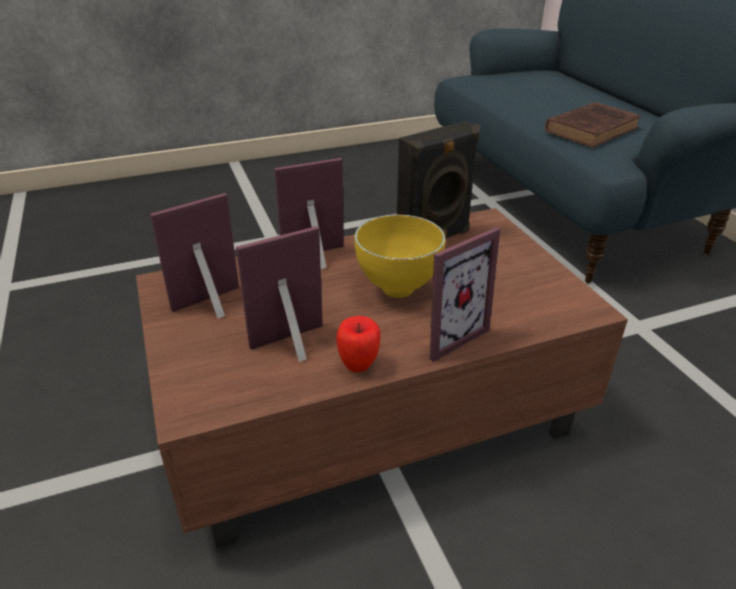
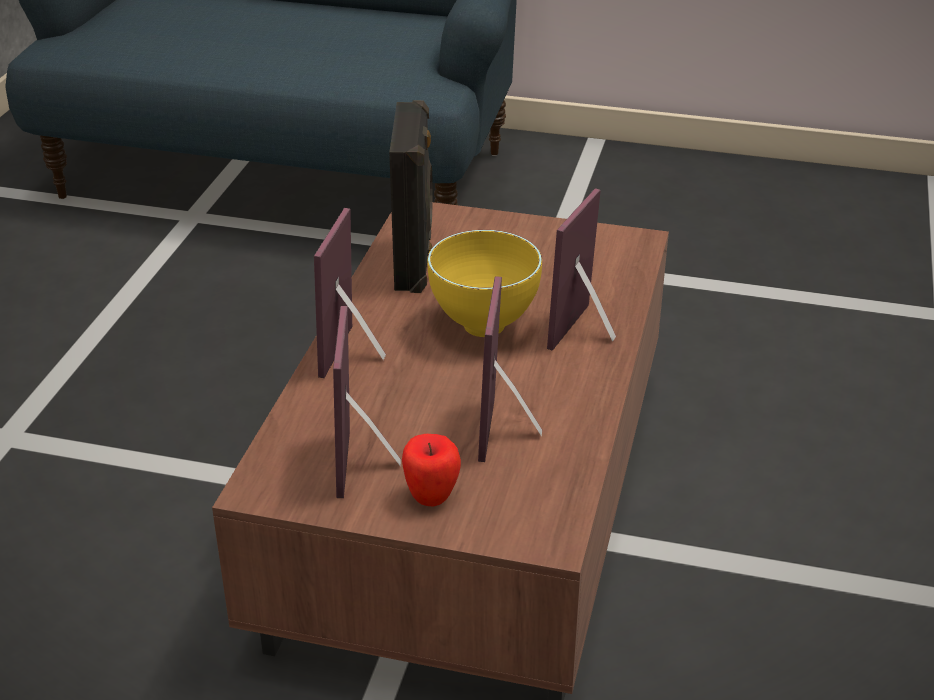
camera: 55 degrees left, 0 degrees up
apple [337,316,380,372] -> apple moved to [402,434,461,506]
picture frame [430,227,500,362] -> picture frame turned 150 degrees counterclockwise [547,188,616,351]
brown book [545,102,641,148] -> none

